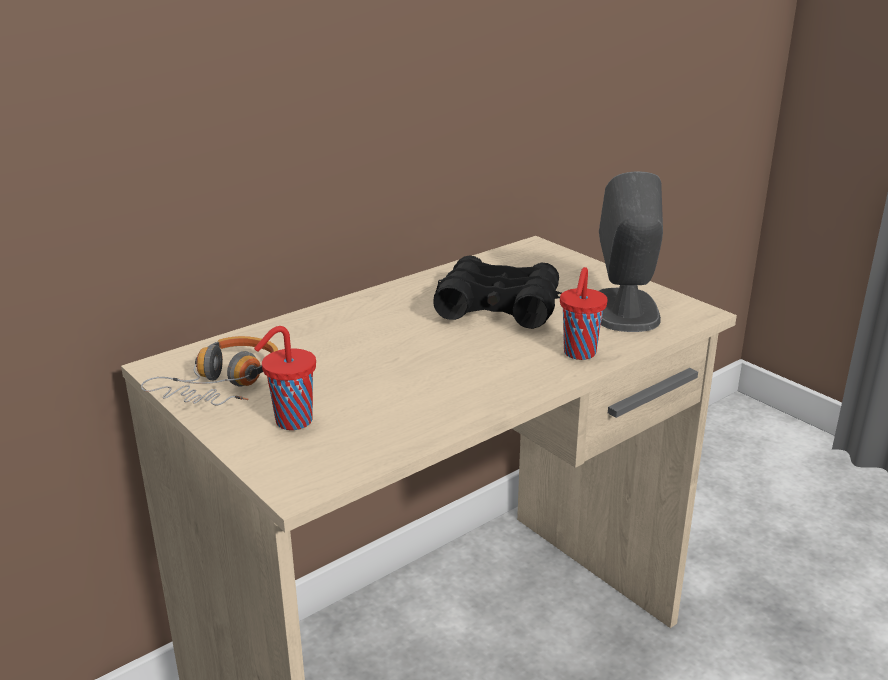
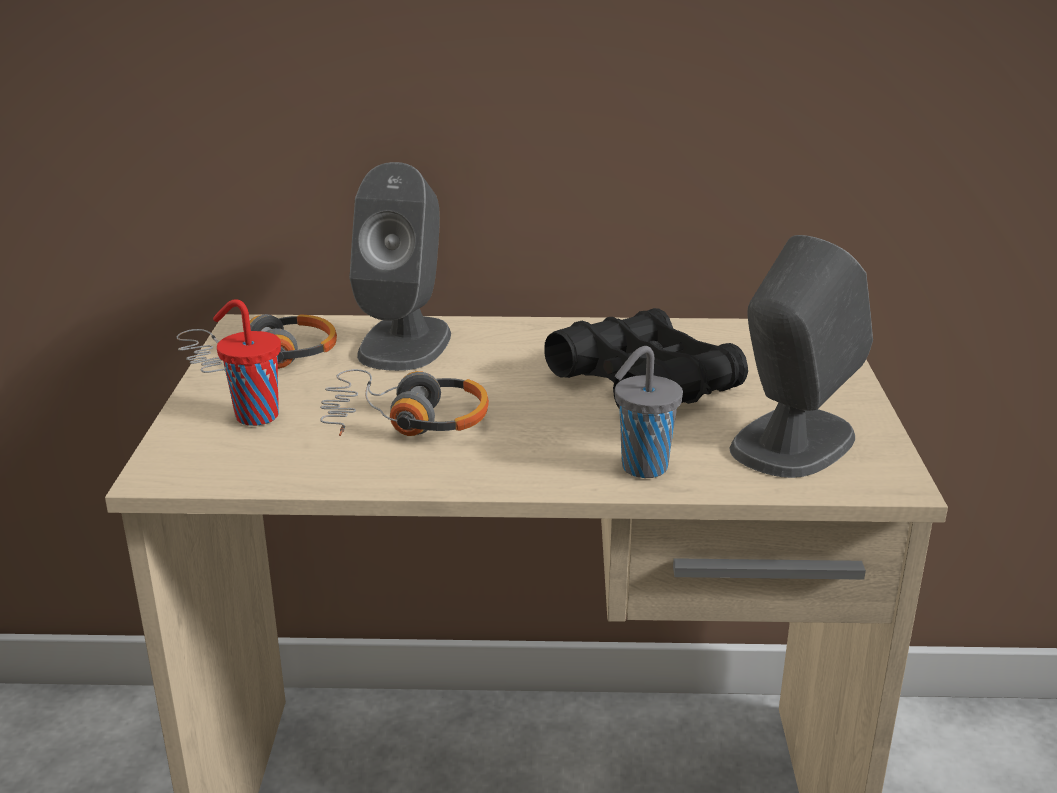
camera: 40 degrees right, 0 degrees up
red cup [560,267,608,360] -> grey cup [615,346,683,478]
none -> headphones [320,369,489,436]
none -> grey speaker [349,162,451,371]

